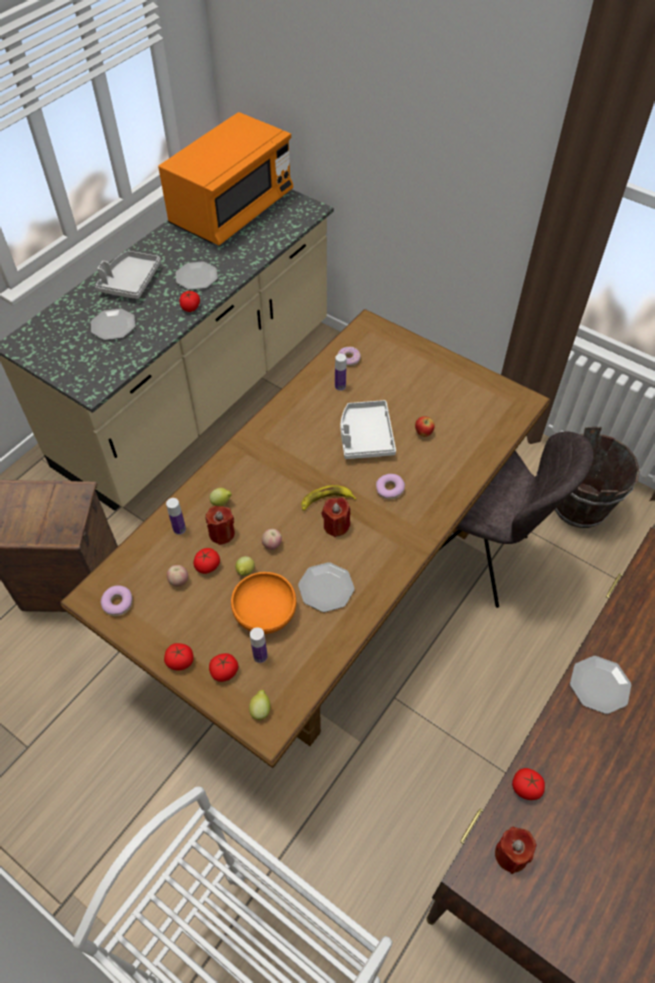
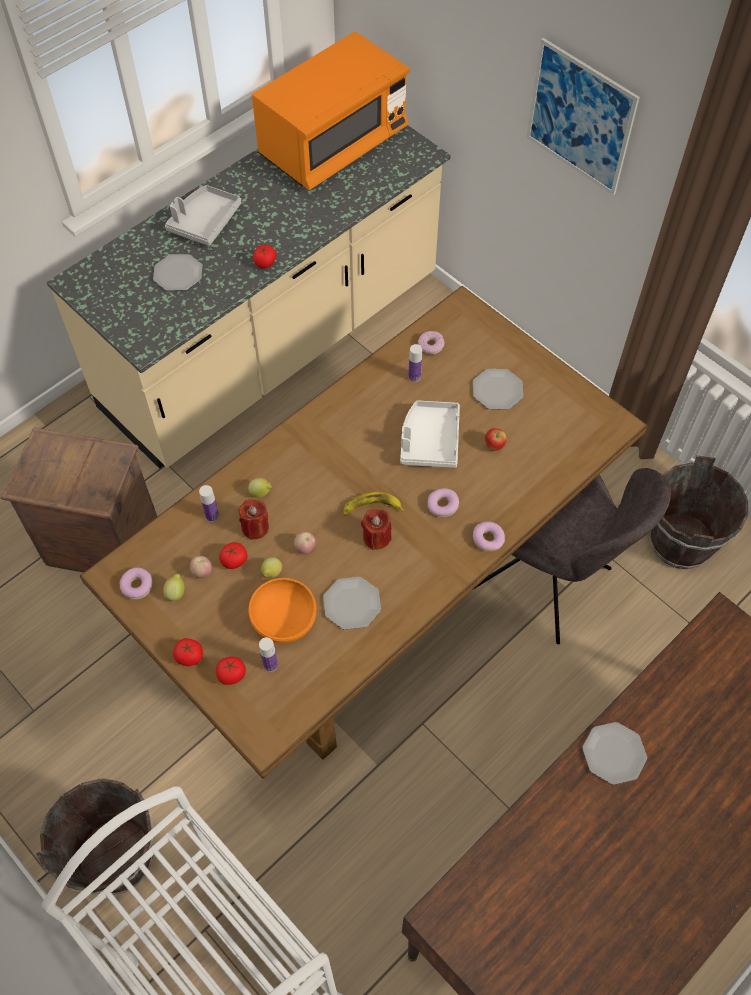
camera: 10 degrees right, 5 degrees up
plate [176,261,218,290] -> plate moved to [473,369,523,410]
lemon [249,690,271,721] -> lemon moved to [163,574,184,602]
red candle [495,826,537,874] -> none
tomato [512,768,545,800] -> none
none -> brown bucket [36,778,154,895]
none -> donut [473,521,505,551]
none -> picture [526,38,640,195]

